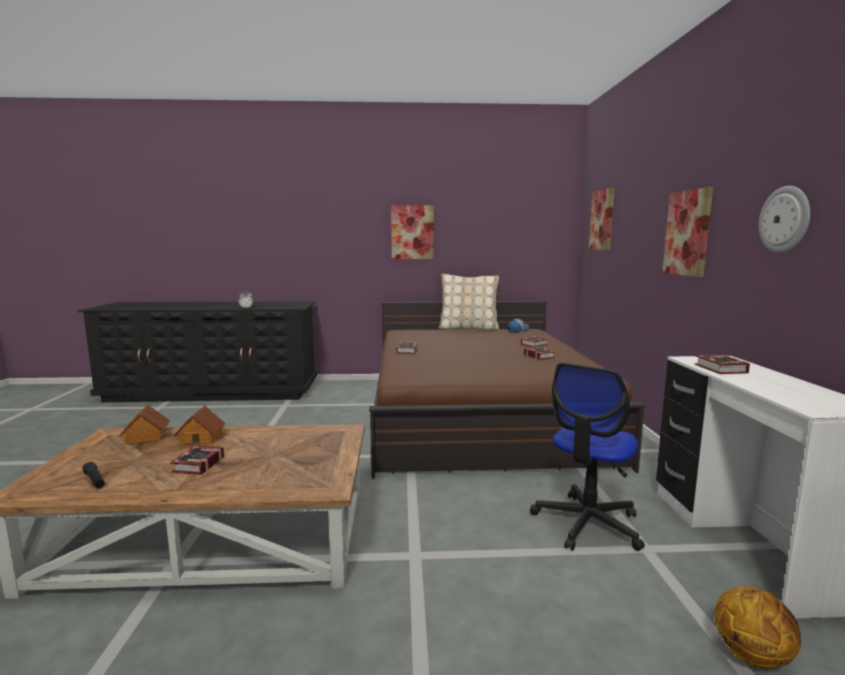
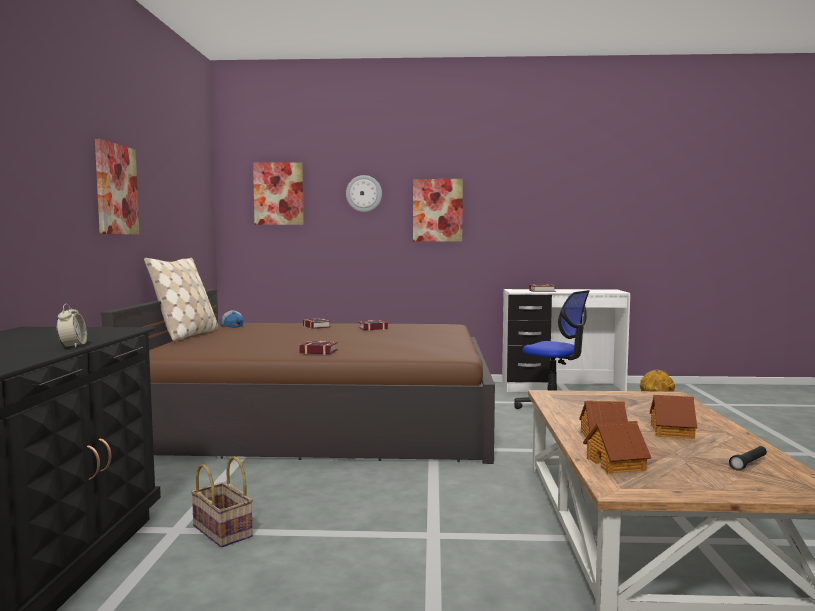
camera: 85 degrees left, 5 degrees down
book [170,446,224,475] -> toy house [650,395,697,439]
wall clock [759,186,810,253] -> wall clock moved to [346,175,382,212]
none -> basket [191,456,253,548]

